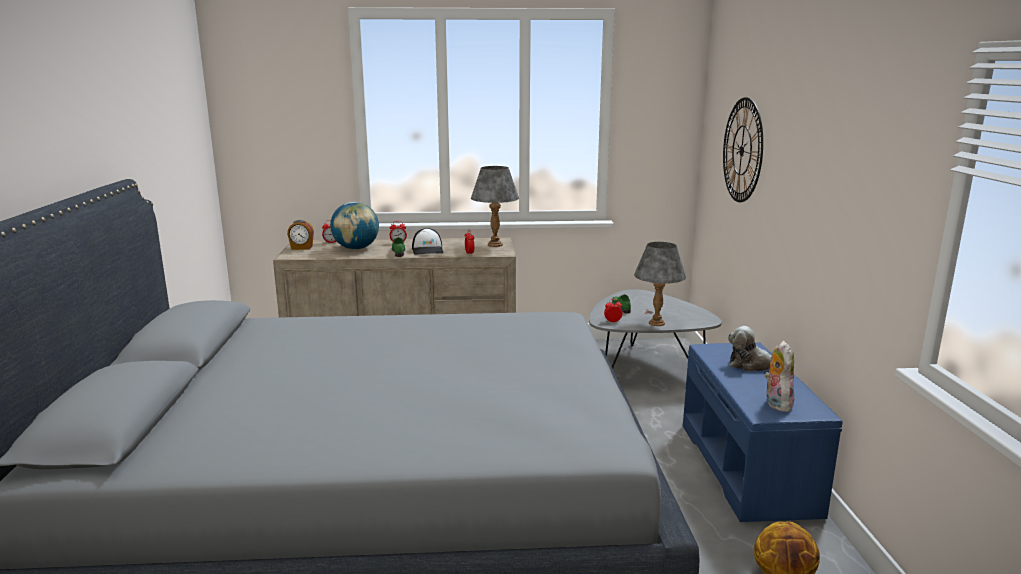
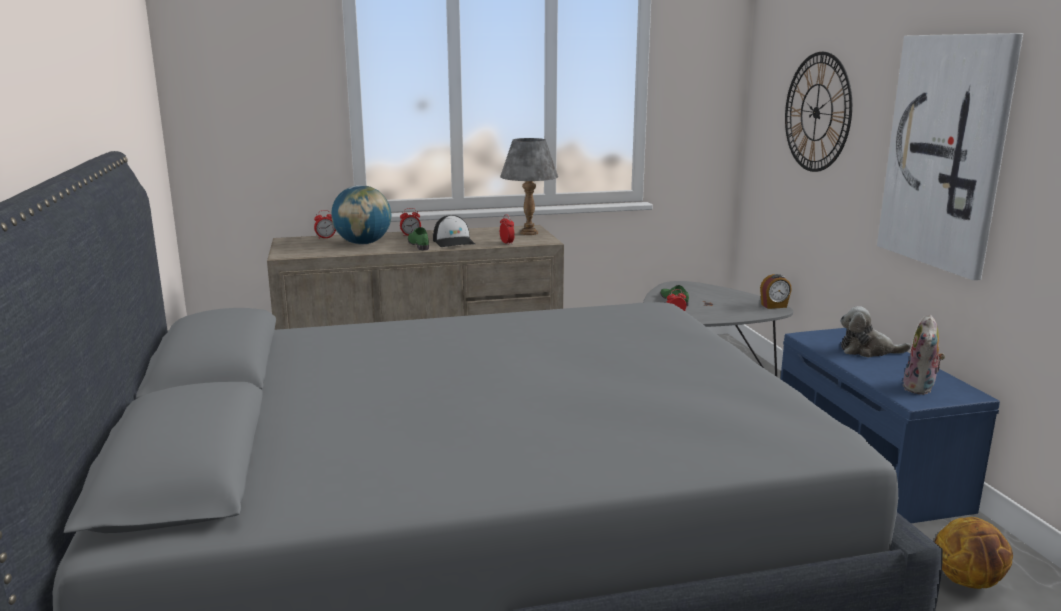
camera: 10 degrees left, 0 degrees up
alarm clock [287,220,314,250] -> alarm clock moved to [760,274,792,309]
grey table lamp [634,242,686,326] -> none
plush toy [764,341,794,412] -> plush toy turned 150 degrees counterclockwise [903,314,946,395]
none -> picture [877,33,1023,280]

